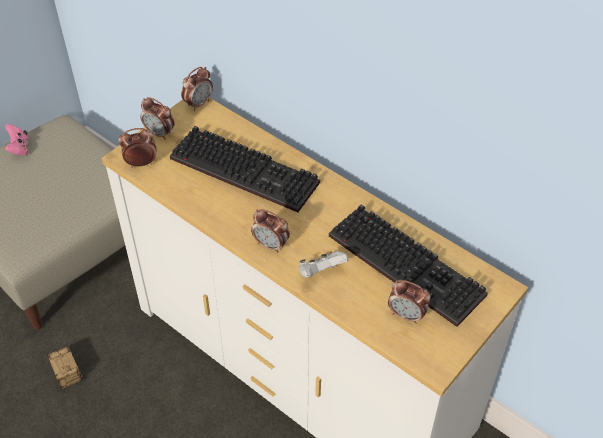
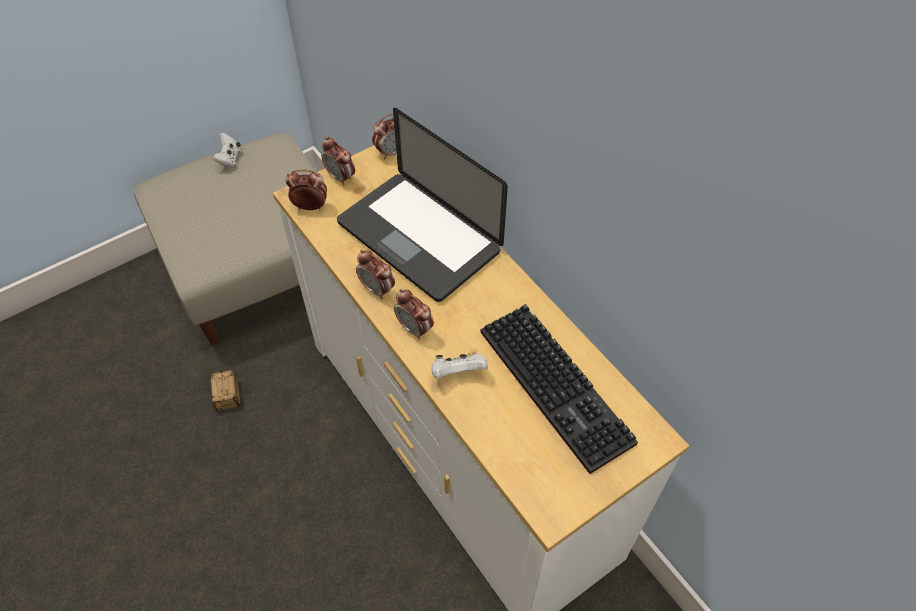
camera: 15 degrees right, 5 degrees up
pink game controller [5,124,29,156] -> white game controller [212,133,241,168]
keyboard [170,126,320,213] -> laptop [337,108,508,302]
alarm clock [388,280,431,324] -> alarm clock moved to [356,250,395,299]

